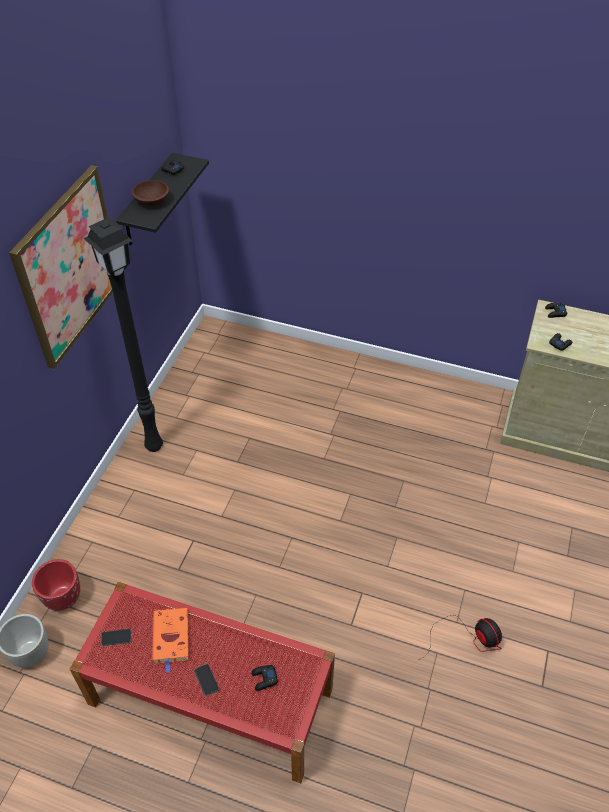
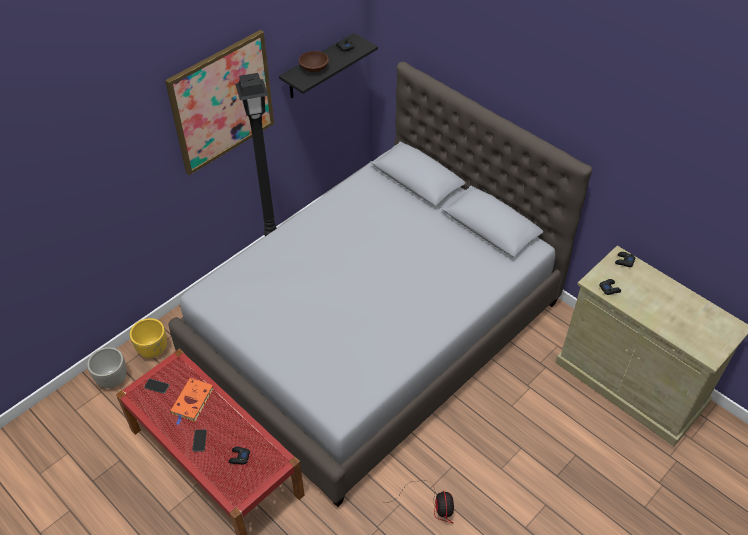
camera: 25 degrees right, 0 degrees up
red planter [32,559,80,611] -> yellow planter [130,318,167,358]
none -> grey bed [168,62,592,507]

